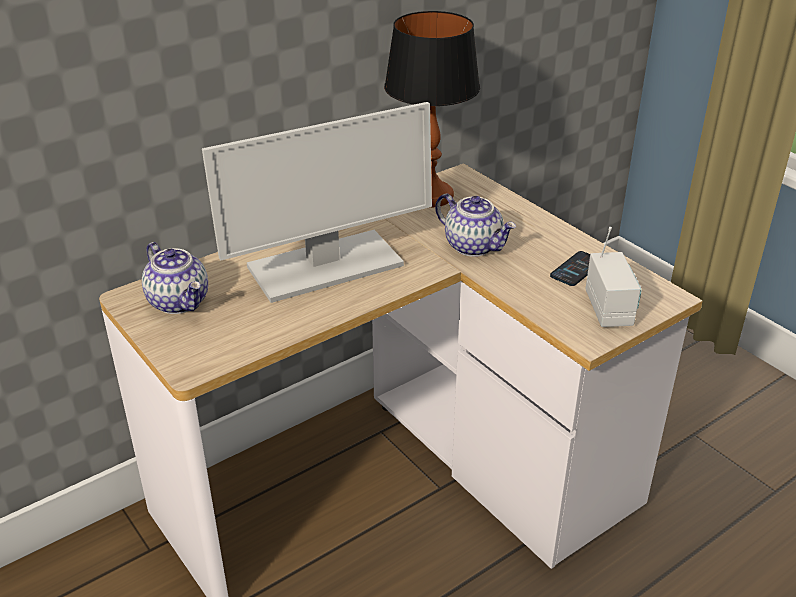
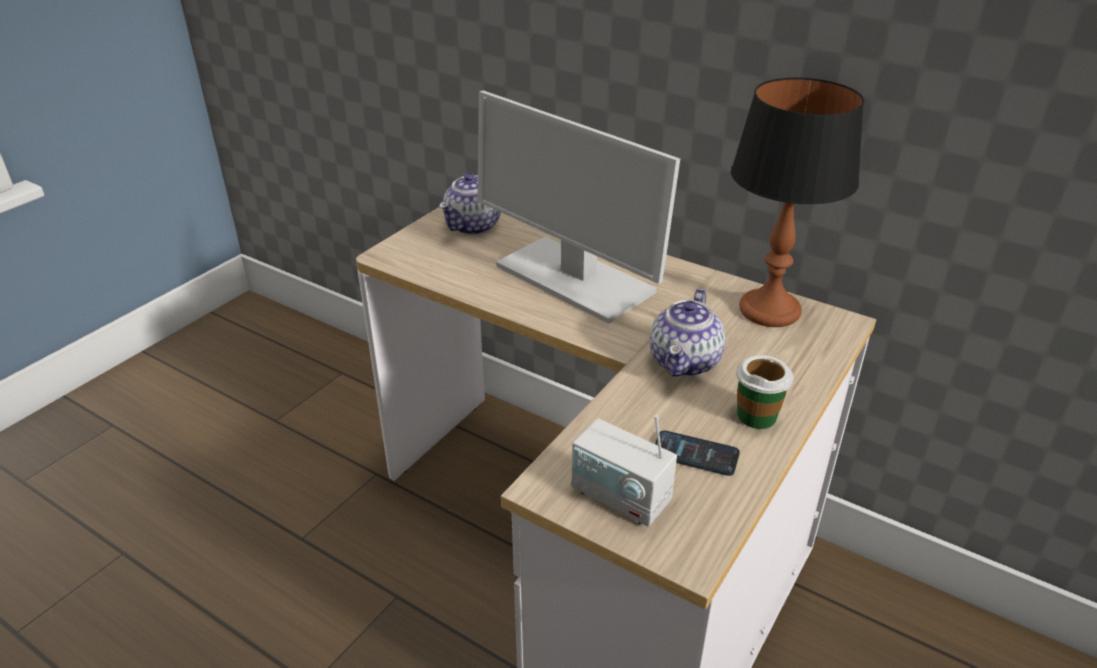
camera: 70 degrees right, 0 degrees up
radio [586,227,642,327] -> radio turned 60 degrees clockwise [571,415,677,527]
none -> cup [736,355,793,429]

